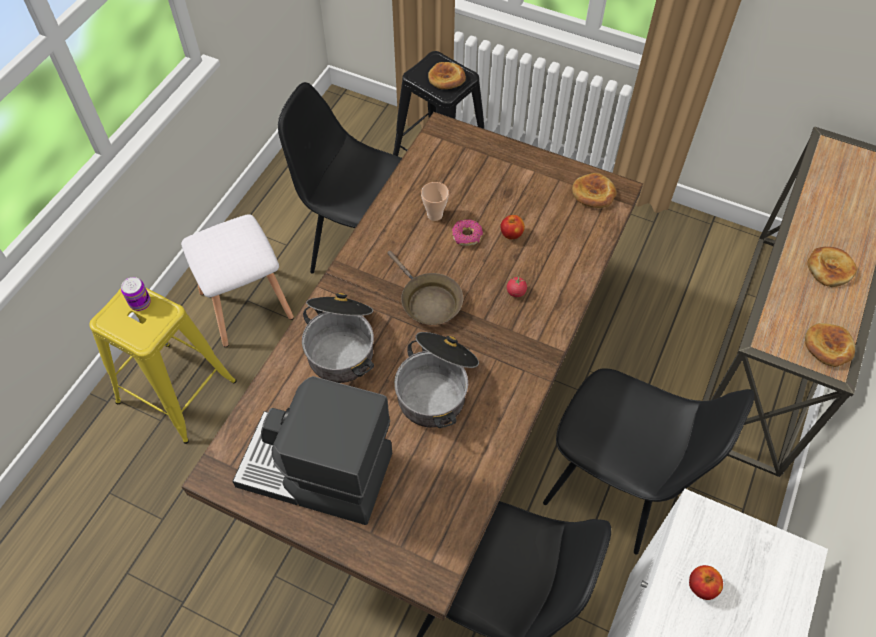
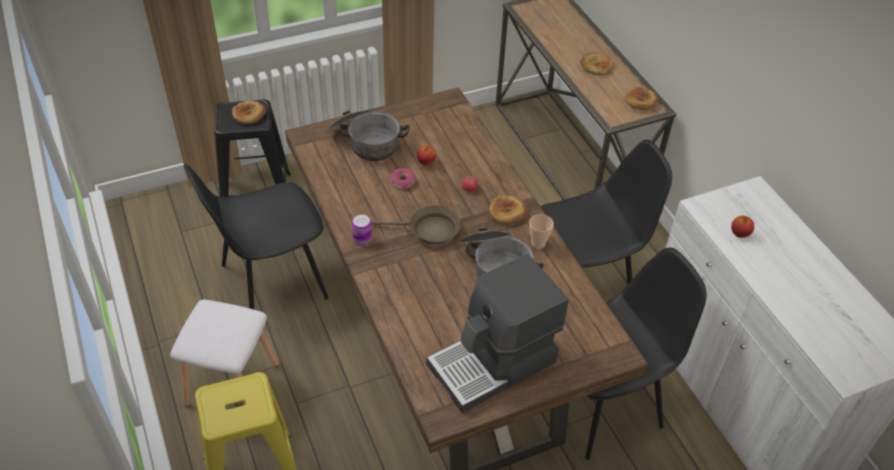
camera: 50 degrees left, 10 degrees down
can [121,277,151,311] -> can moved to [352,214,372,246]
cooking pot [302,293,374,383] -> cooking pot moved to [328,110,410,161]
cup [421,182,449,221] -> cup moved to [529,214,554,249]
bread [572,173,617,208] -> bread moved to [489,196,528,225]

